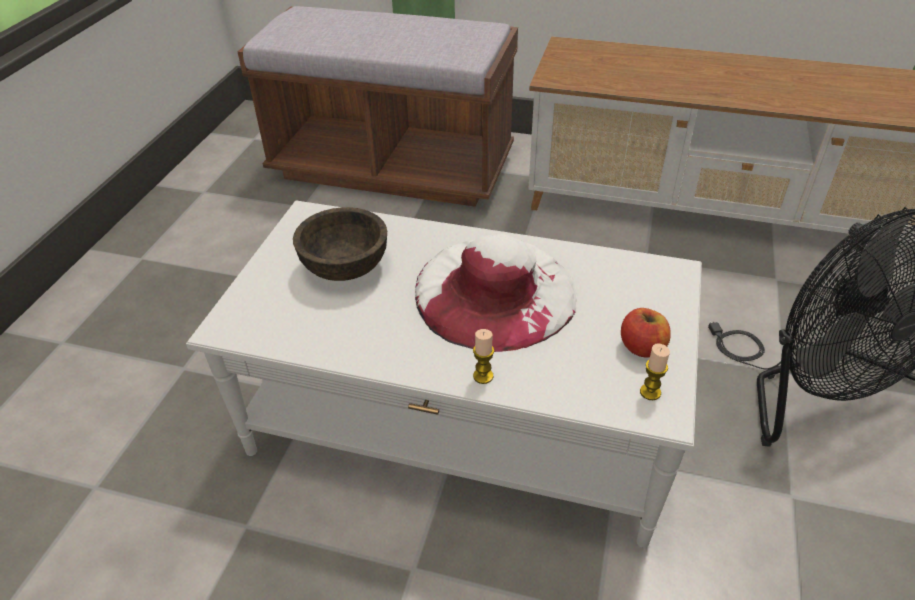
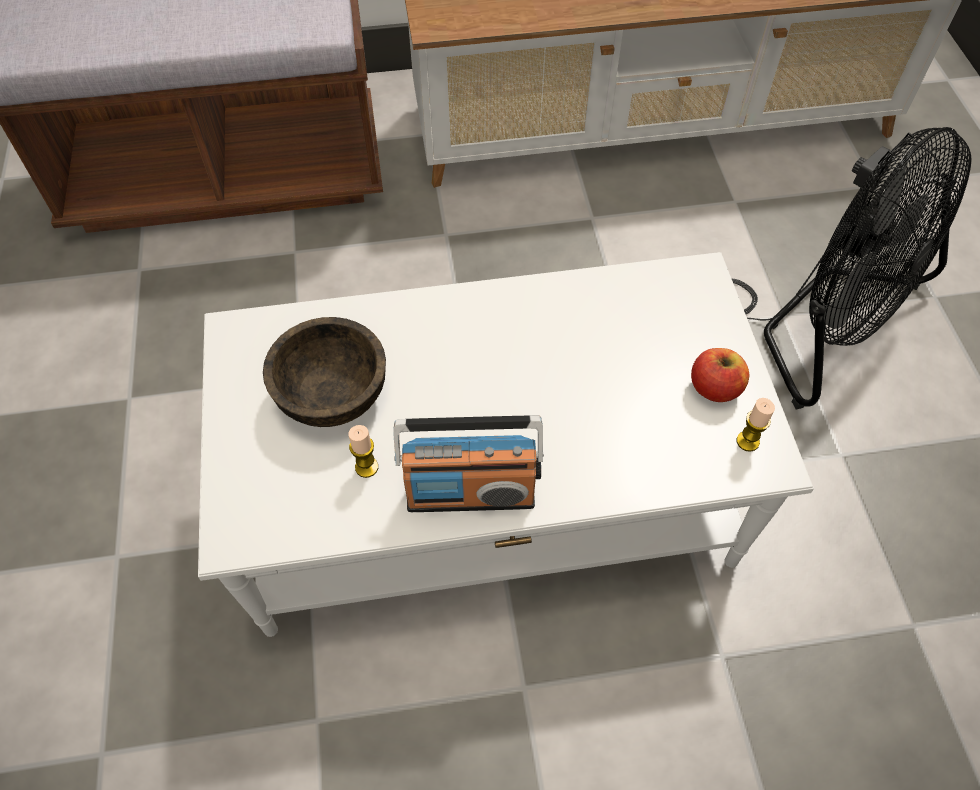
camera: 25 degrees left, 15 degrees up
white hat [415,234,578,352] -> none
candle [473,329,494,384] -> candle moved to [348,425,378,478]
none -> radio [393,415,544,512]

